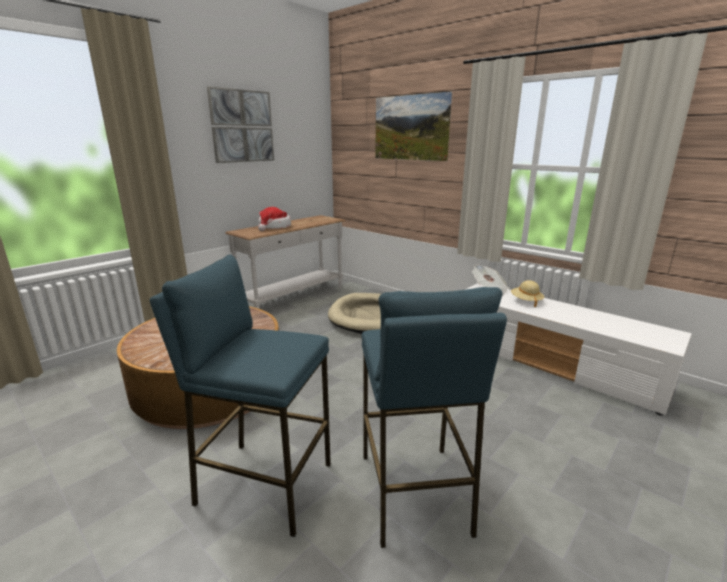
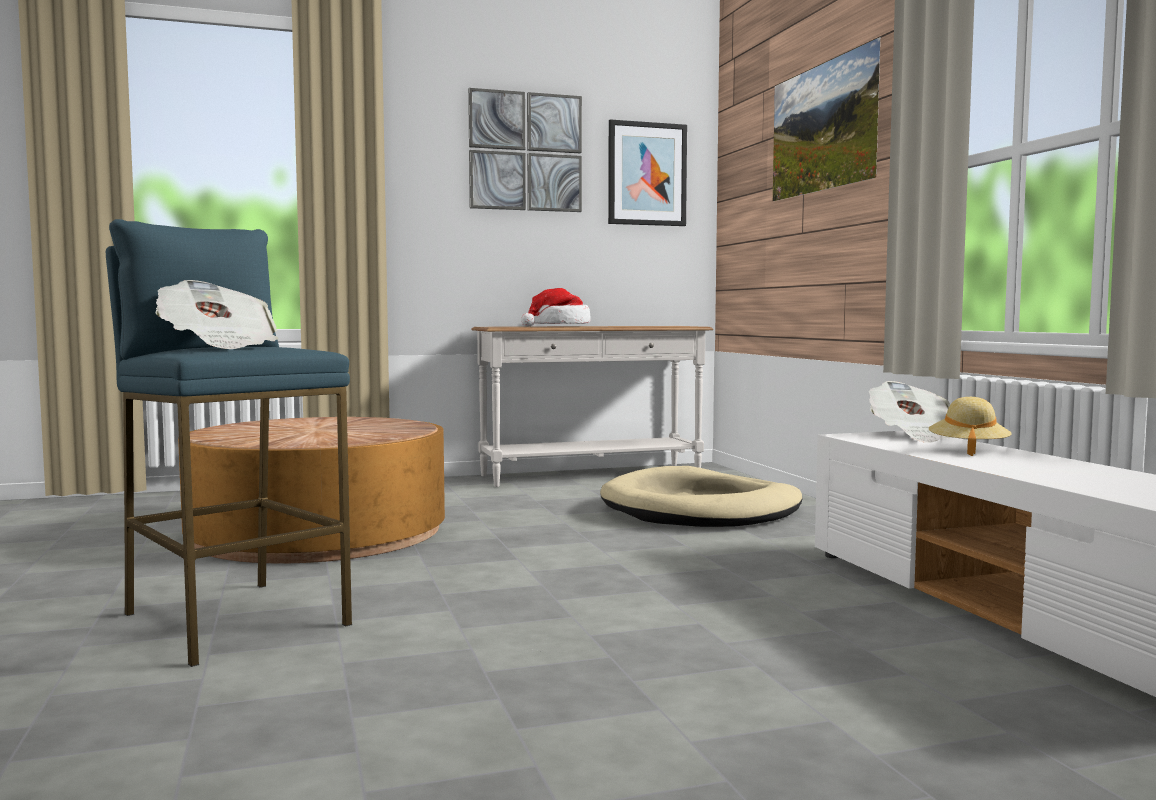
camera: 30 degrees right, 15 degrees down
blue stool [362,287,507,548] -> none
none -> newspaper [155,280,278,349]
none -> picture [608,120,687,226]

